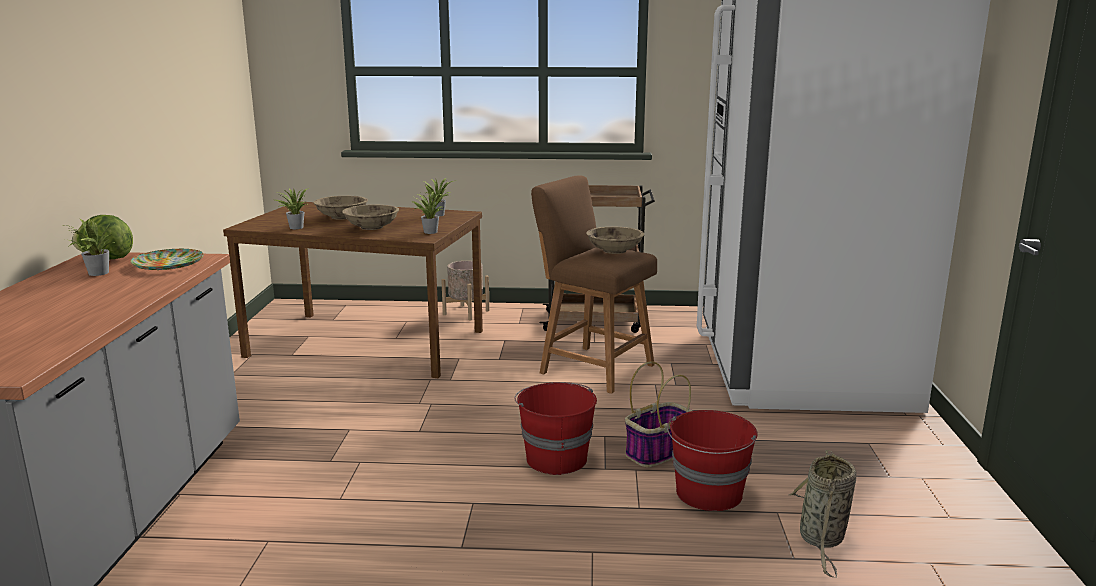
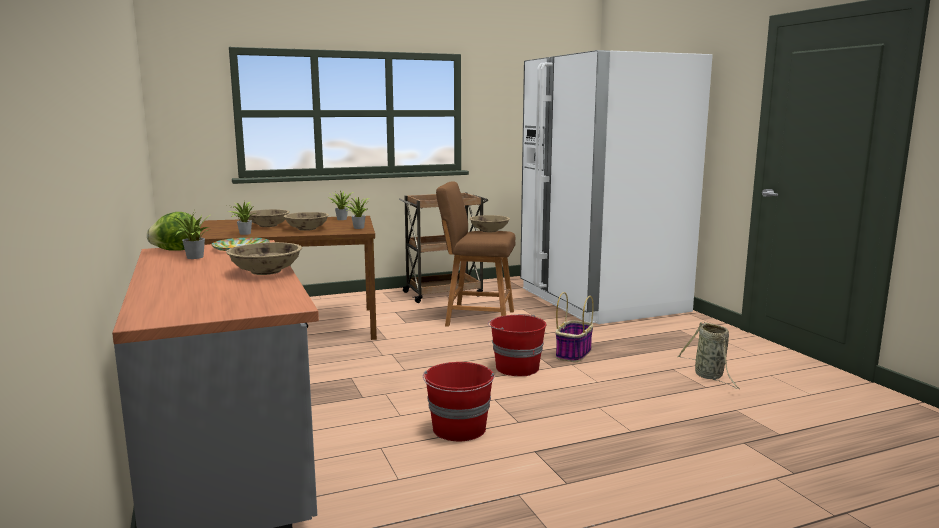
camera: 25 degrees left, 5 degrees down
beige planter [441,261,490,321] -> none
red bucket [667,410,758,511] -> red bucket moved to [423,362,495,441]
none -> beige bowl [226,242,302,275]

